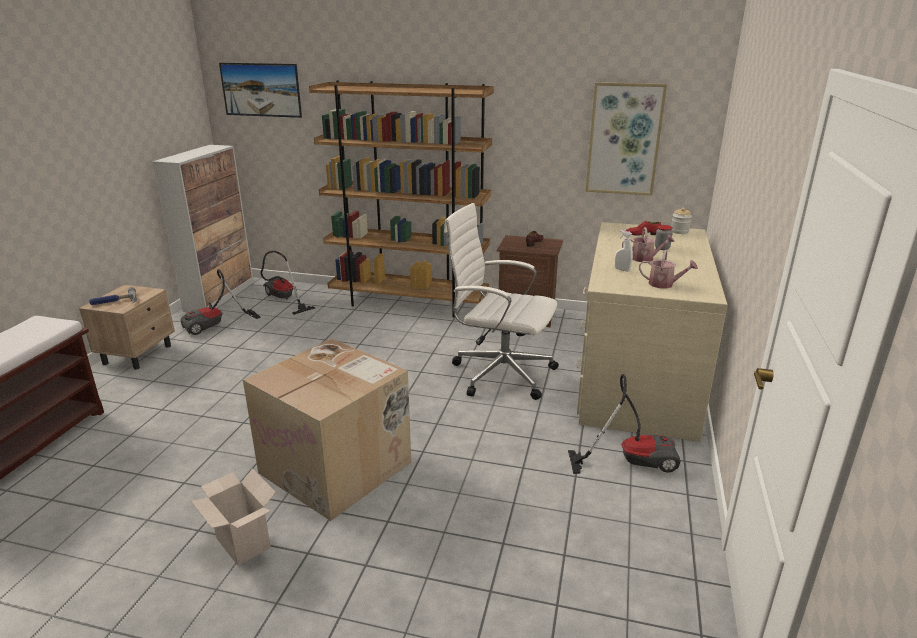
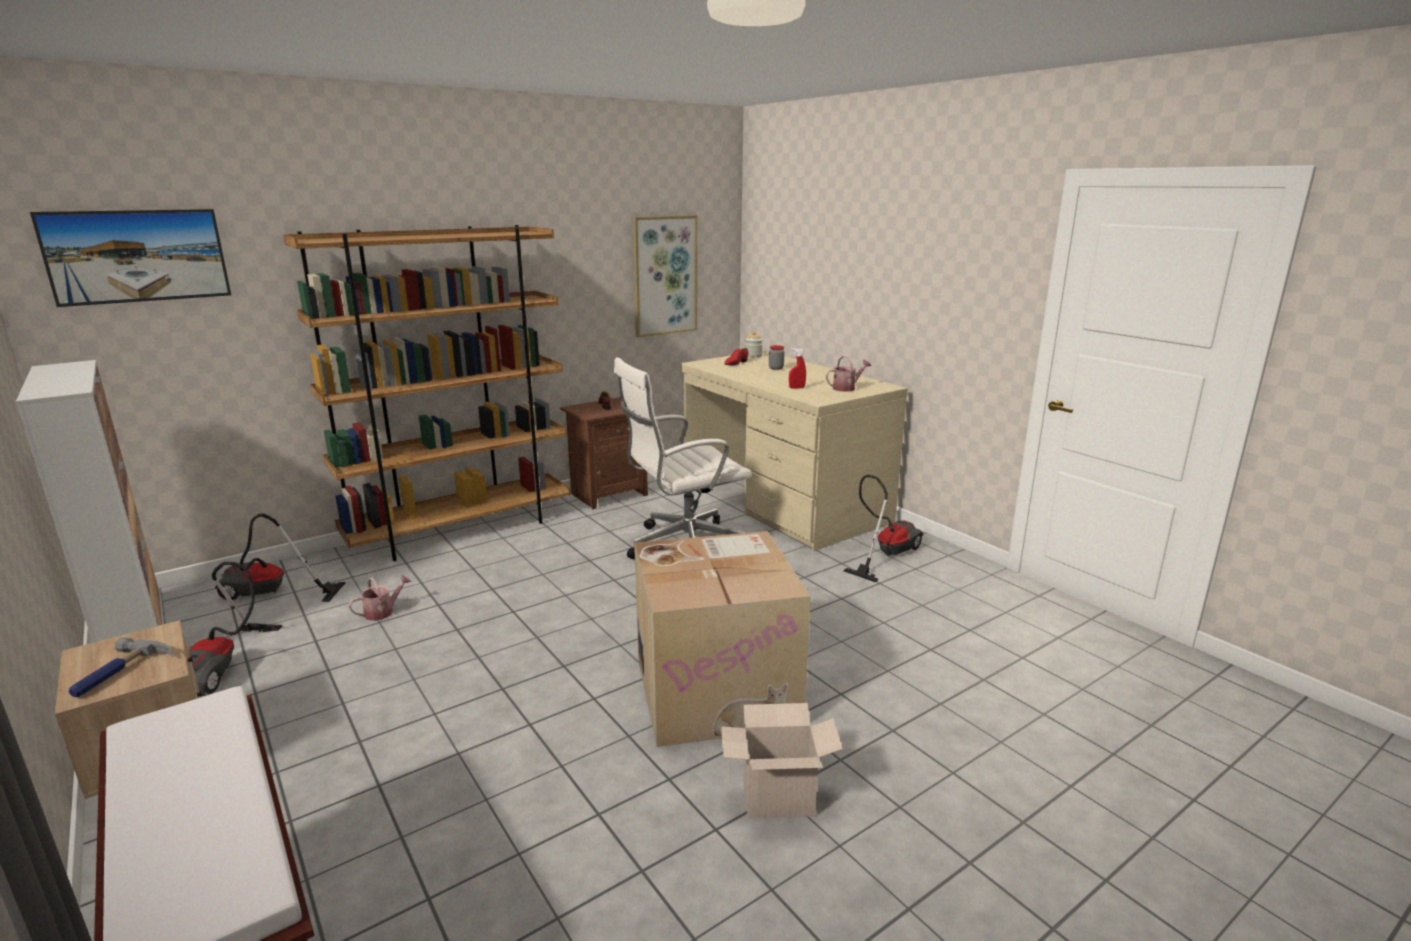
camera: 50 degrees left, 5 degrees down
white spray bottle [615,230,633,272] -> red spray bottle [789,348,806,389]
watering can [622,227,675,262] -> watering can moved to [348,575,411,621]

